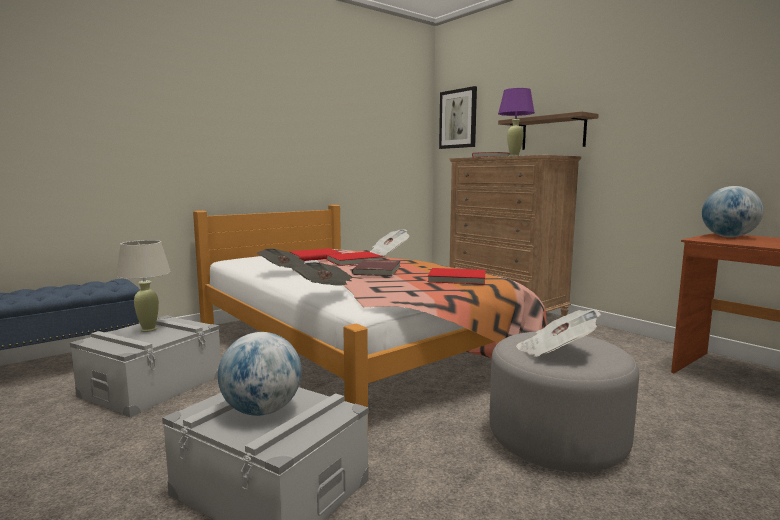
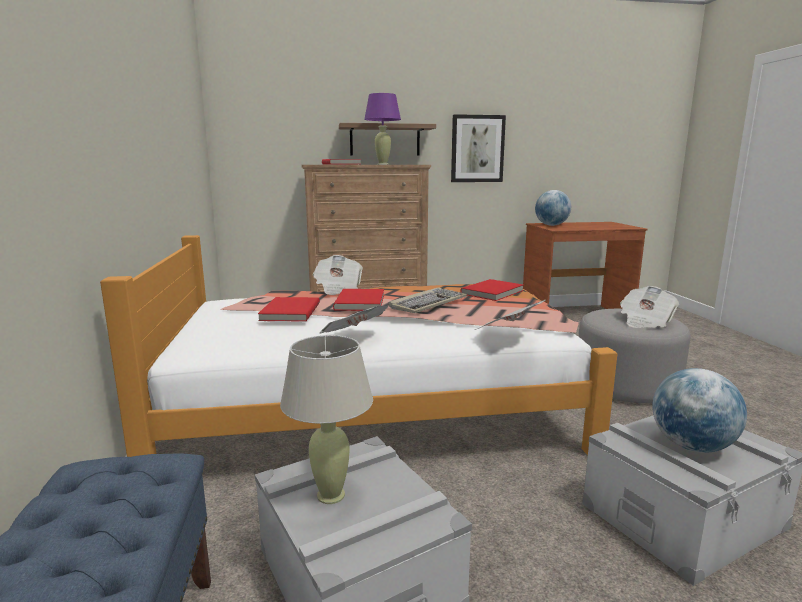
camera: 60 degrees left, 5 degrees up
red book [352,259,400,276] -> keyboard [388,287,467,313]
picture [439,86,477,149] -> picture moved to [451,114,506,182]

